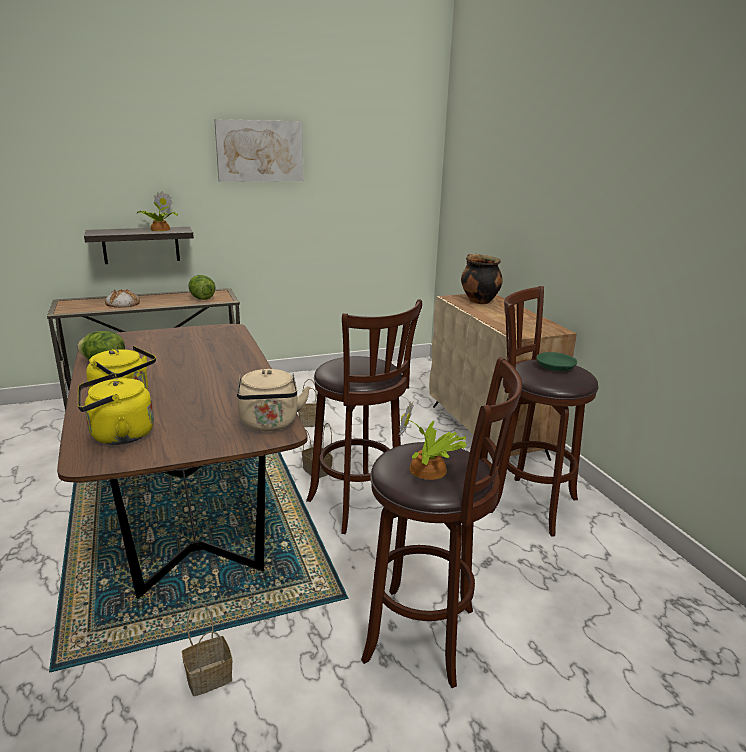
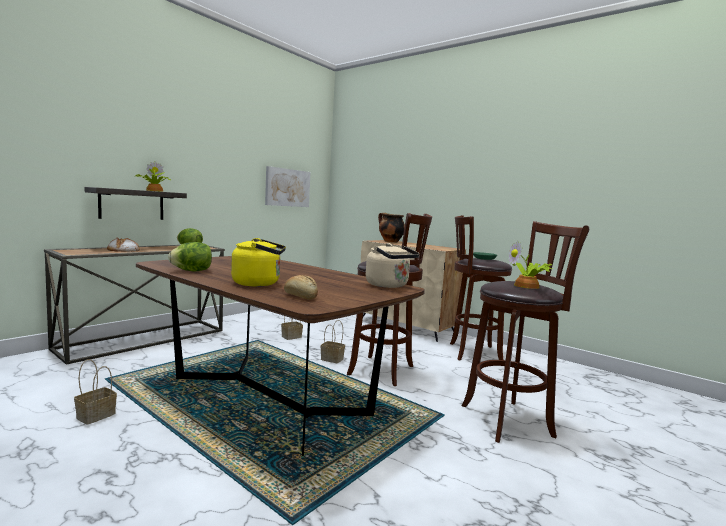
camera: 30 degrees left, 15 degrees down
yellow kettle [78,373,154,445] -> bread [284,275,318,300]
basket [182,603,233,696] -> basket moved to [74,359,117,425]
picture [214,119,303,182] -> picture moved to [265,166,311,207]

